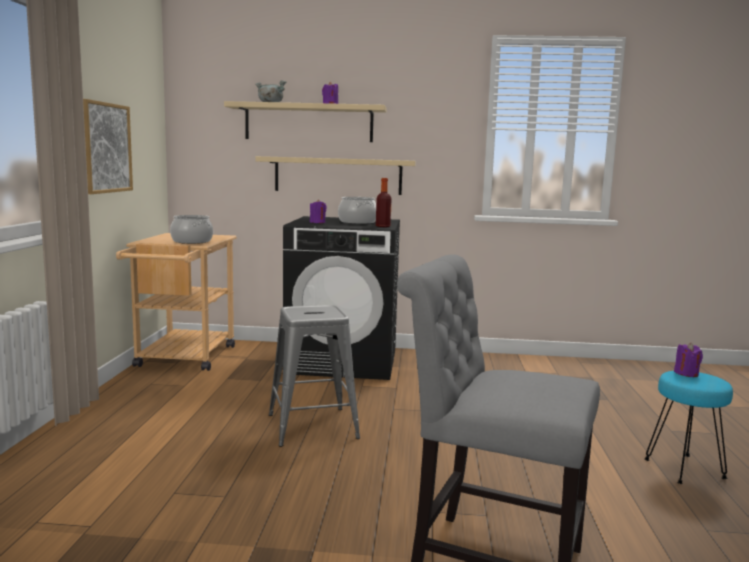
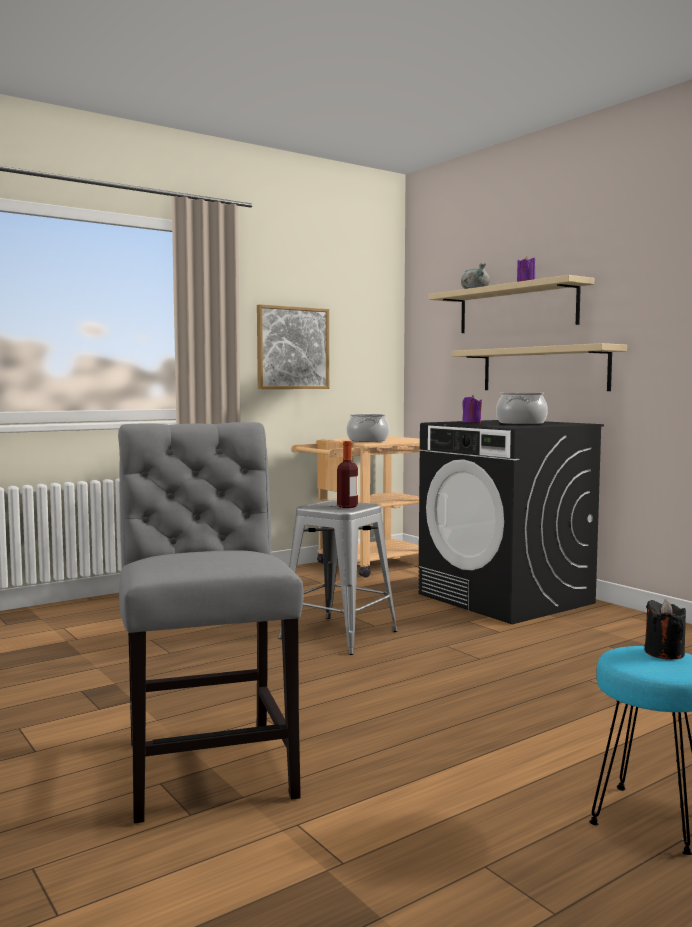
camera: 50 degrees right, 5 degrees down
bottle [376,178,392,227] -> bottle moved to [337,441,358,508]
purple candle [674,343,703,377] -> black candle [645,599,686,659]

